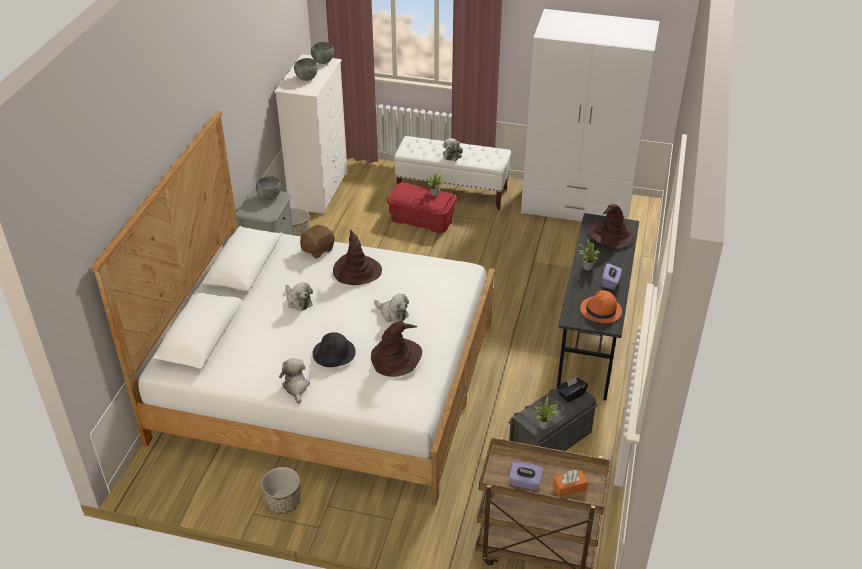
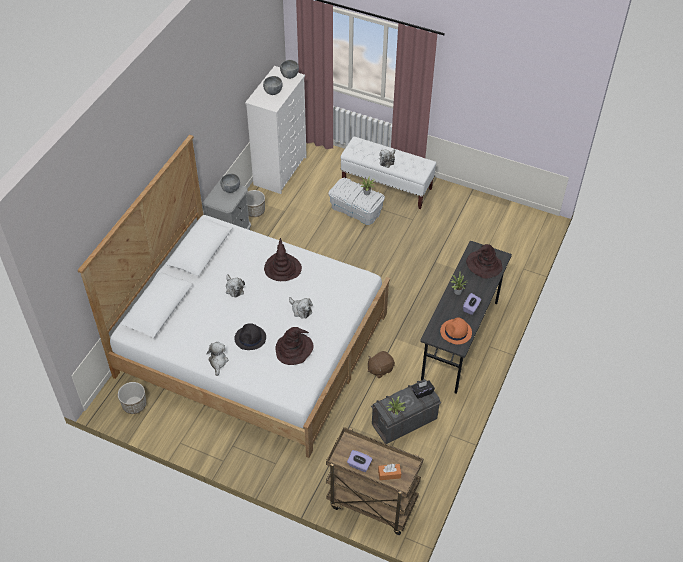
camera: 10 degrees right, 10 degrees up
planter [261,467,300,514] -> planter moved to [118,382,146,414]
brown plush toy [300,225,335,259] -> brown plush toy moved to [368,351,395,378]
red storage box [387,182,457,233] -> white storage box [328,178,385,225]
white wardrobe [521,9,660,222] -> none

